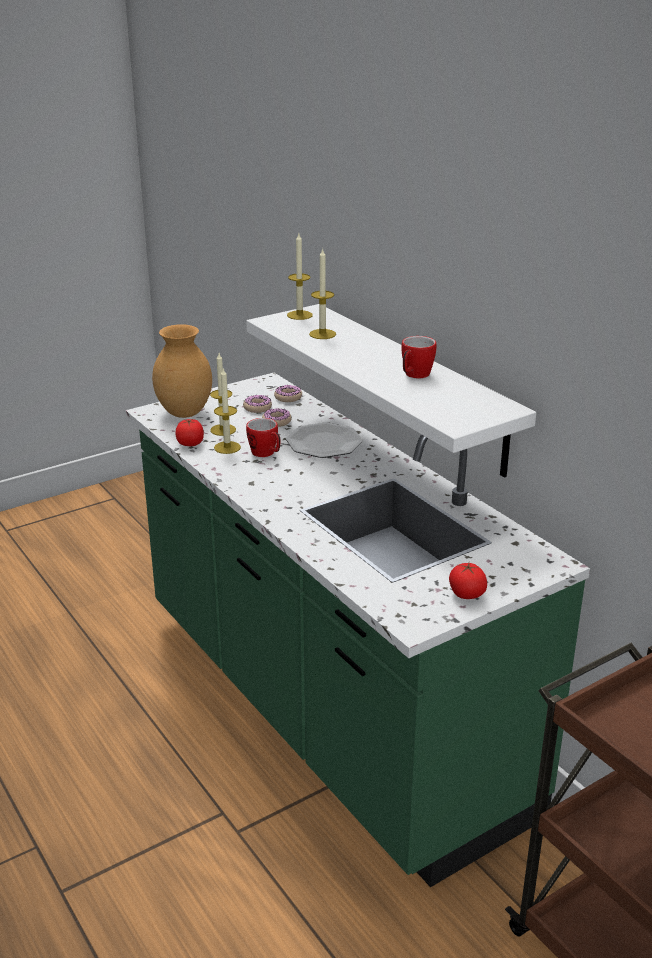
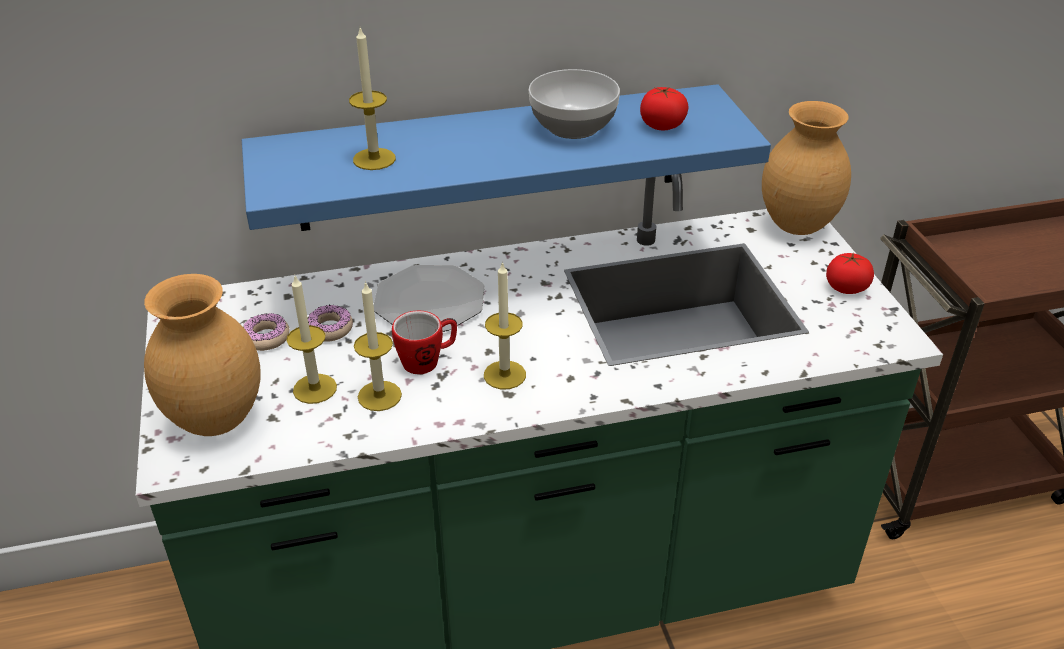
camera: 70 degrees left, 10 degrees up
tomato [175,419,204,446] -> tomato moved to [640,87,689,130]
white shelf [246,304,536,478] -> blue shelf [242,84,771,231]
donut [274,385,302,402] -> none
candle [287,234,313,320] -> candle moved to [484,261,526,389]
mug [401,336,437,378] -> bowl [529,69,620,139]
none -> brown vase [762,101,851,235]

